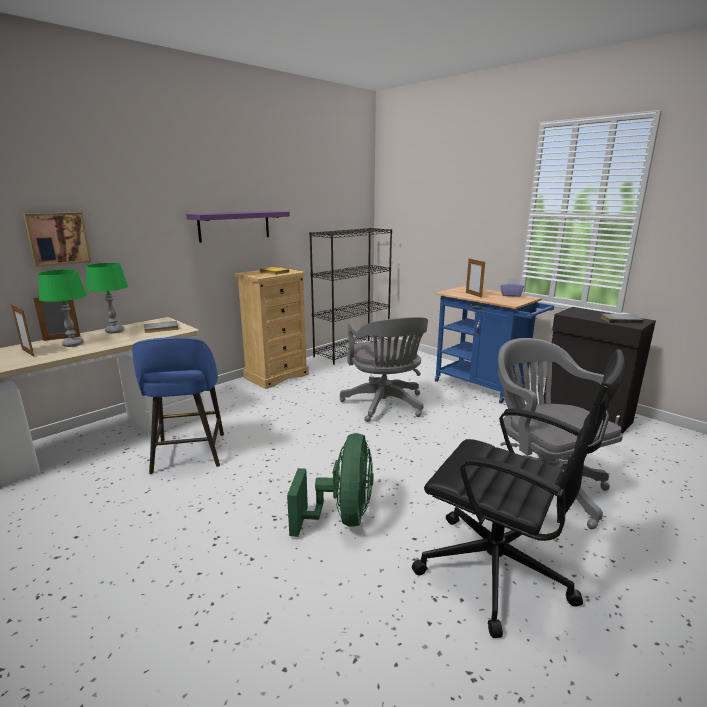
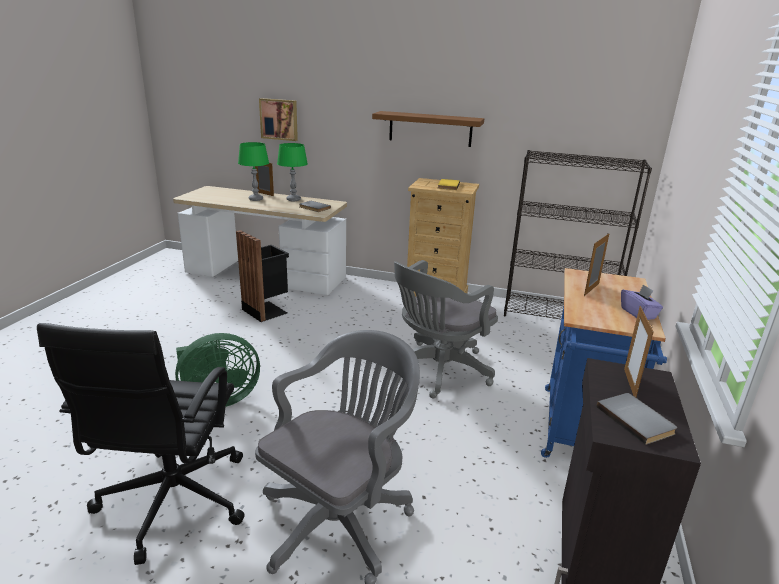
camera: 60 degrees right, 5 degrees up
picture frame [11,304,34,357] -> picture frame moved to [624,306,654,397]
blue stool [132,337,224,474] -> black trash can [236,230,289,322]
purple shelf [186,211,290,243] -> brown shelf [372,111,484,147]

